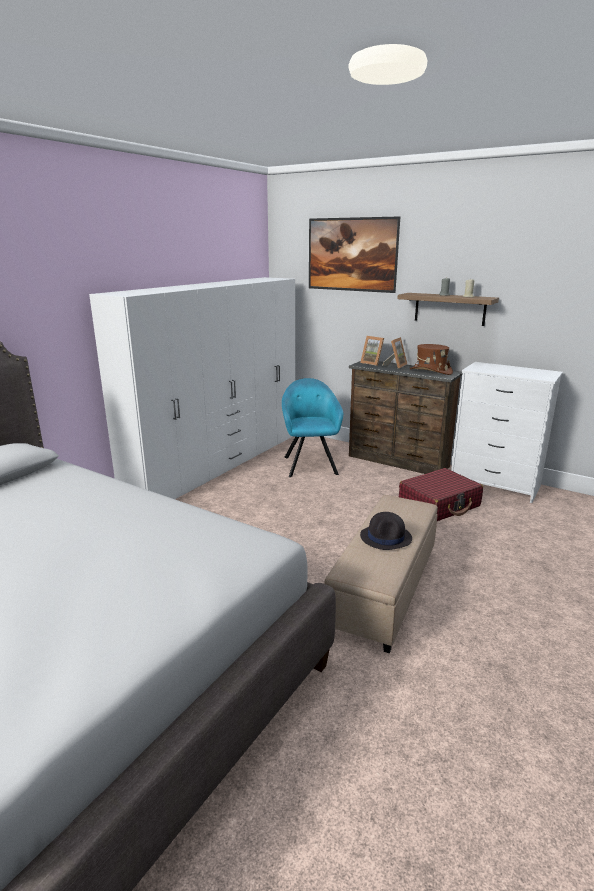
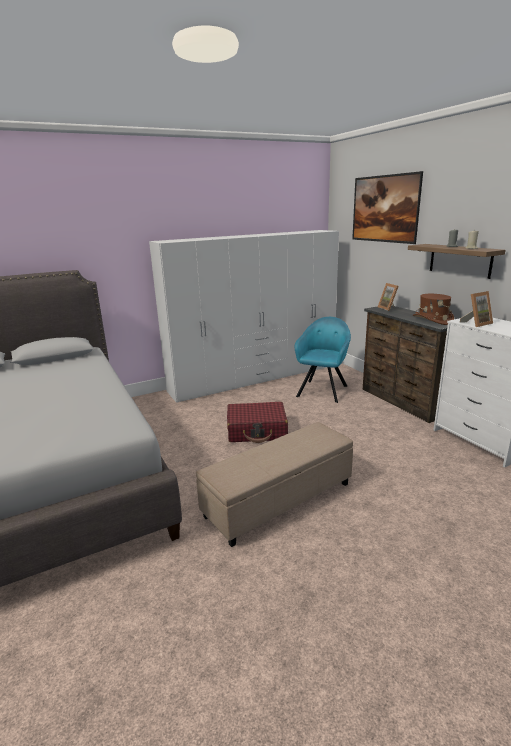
camera: 30 degrees right, 0 degrees up
black hat [360,512,412,550] -> none
picture frame [382,337,407,368] -> picture frame moved to [460,291,493,327]
red suitcase [399,468,483,521] -> red suitcase moved to [227,402,288,443]

